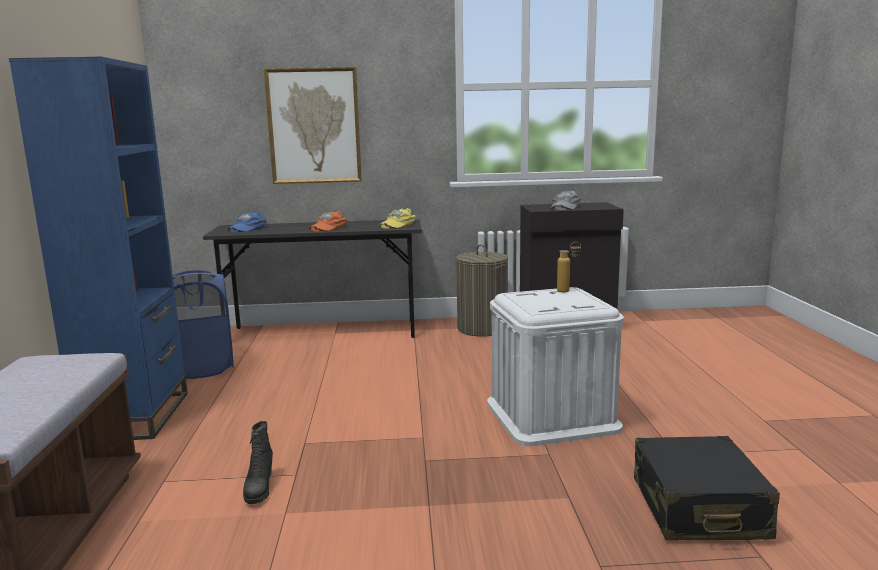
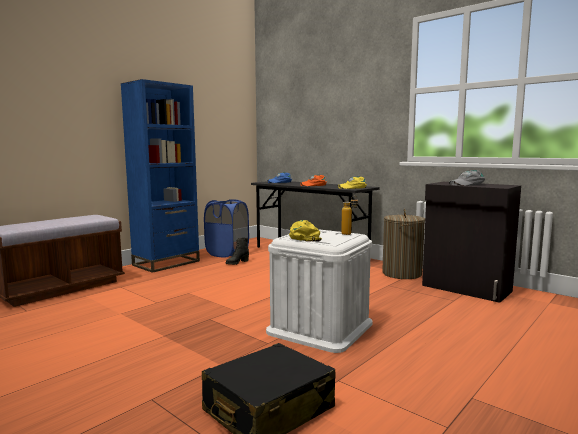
camera: 45 degrees right, 5 degrees down
black boot [243,421,273,504] -> black boot moved to [226,238,249,265]
picture [264,67,362,184] -> none
none -> yellow cap [289,220,322,241]

